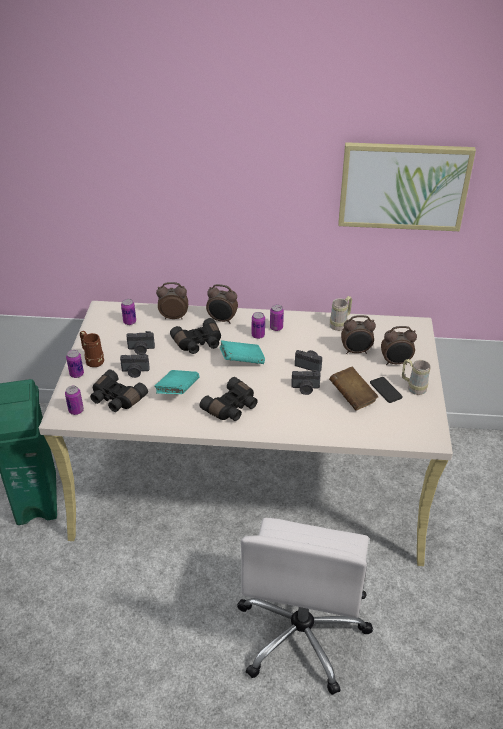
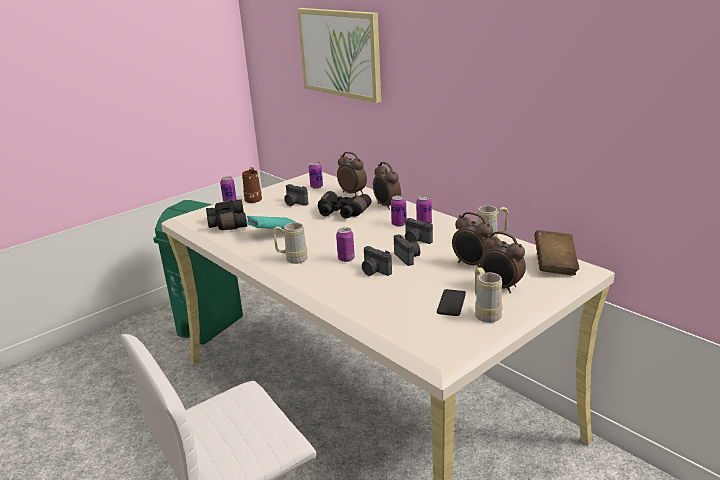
camera: 45 degrees right, 15 degrees down
can [65,386,84,415] -> can moved to [336,227,355,262]
camera [120,353,150,378] -> camera moved to [405,218,433,244]
black binoculars [200,377,258,421] -> beige mug [273,223,308,264]
turquoise book [219,340,265,364] -> none
brown book [329,367,378,410] -> brown book moved to [534,230,579,275]
picture [338,142,476,231] -> picture moved to [297,8,381,103]

